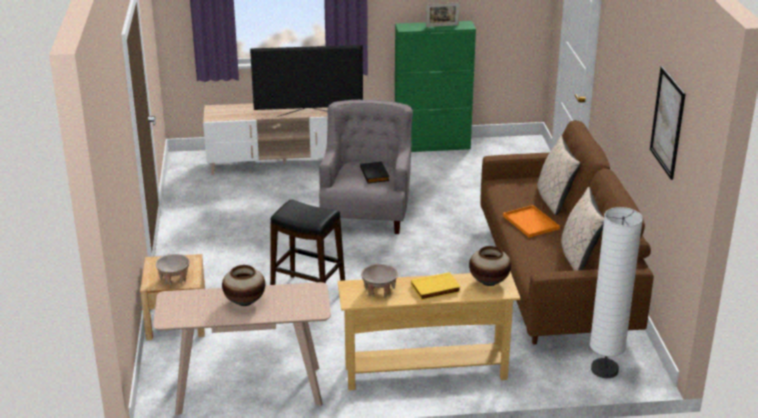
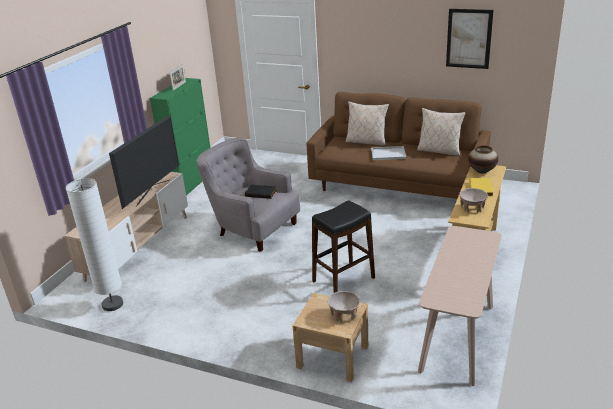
camera: 60 degrees left, 0 degrees up
vase [222,265,265,306] -> none
orange tray [503,205,560,238] -> white tray [371,146,406,160]
white floor lamp [590,207,643,378] -> white floor lamp moved to [66,178,123,311]

